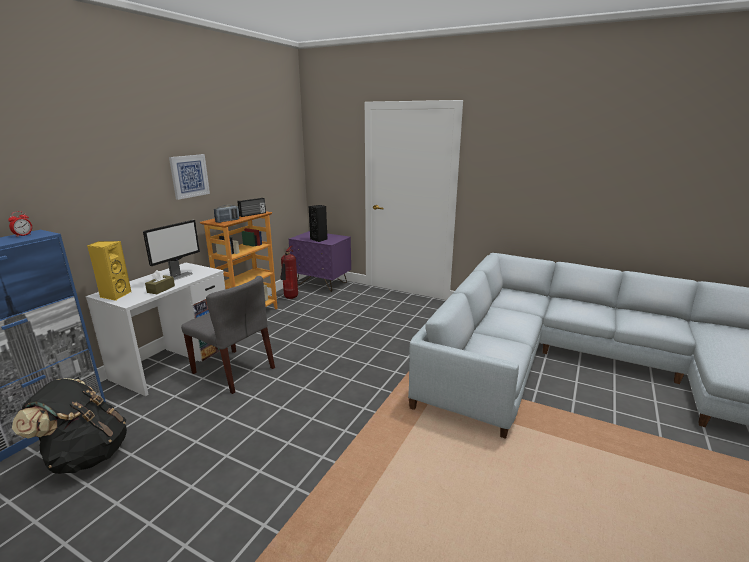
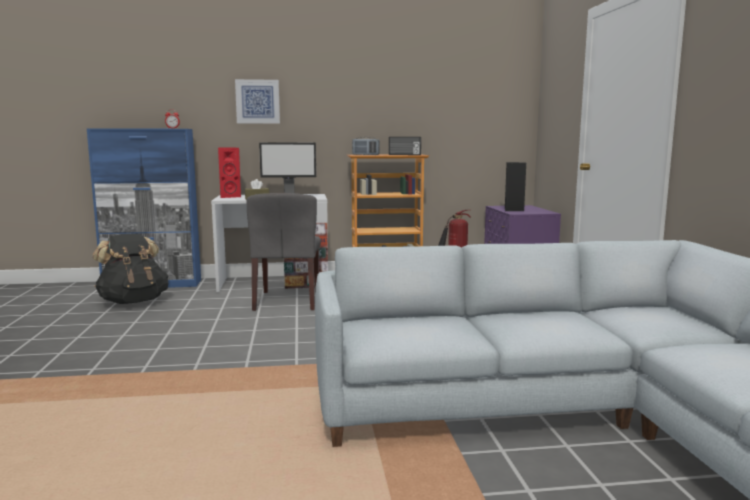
camera: 55 degrees right, 10 degrees down
yellow speaker [87,241,132,301] -> red speaker [218,147,241,198]
picture [169,154,210,200] -> picture moved to [235,79,280,124]

